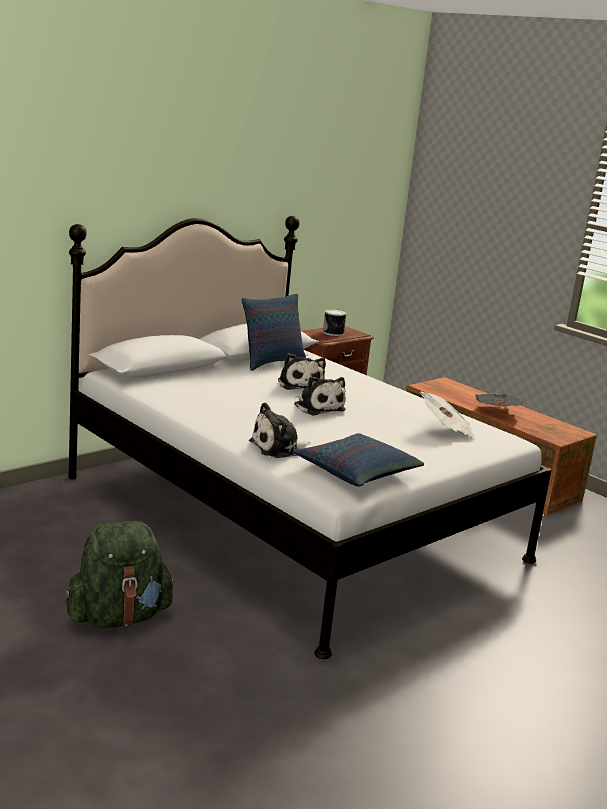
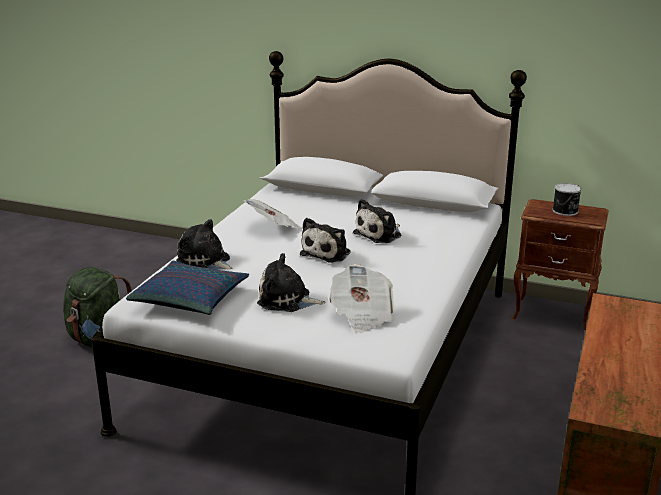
camera: 65 degrees right, 5 degrees up
blue pillow [242,294,306,371] -> none
newspaper [475,394,523,407] -> newspaper moved to [243,199,302,228]
none -> plush toy [257,253,326,312]

